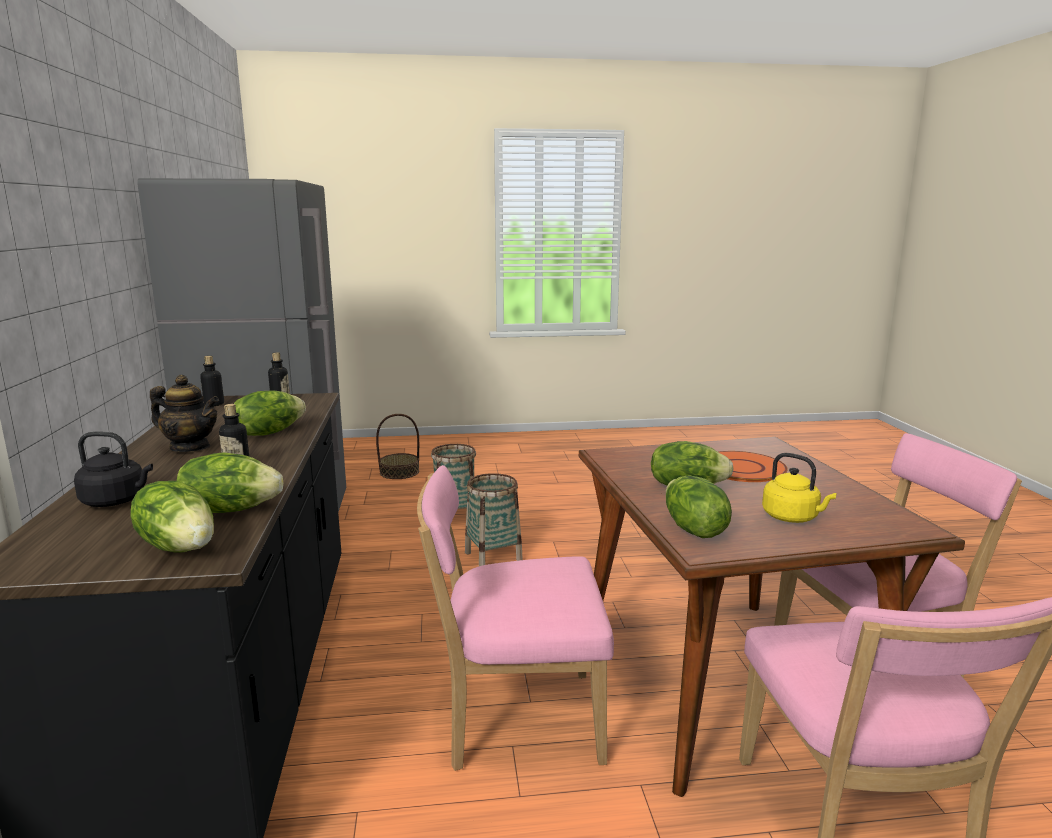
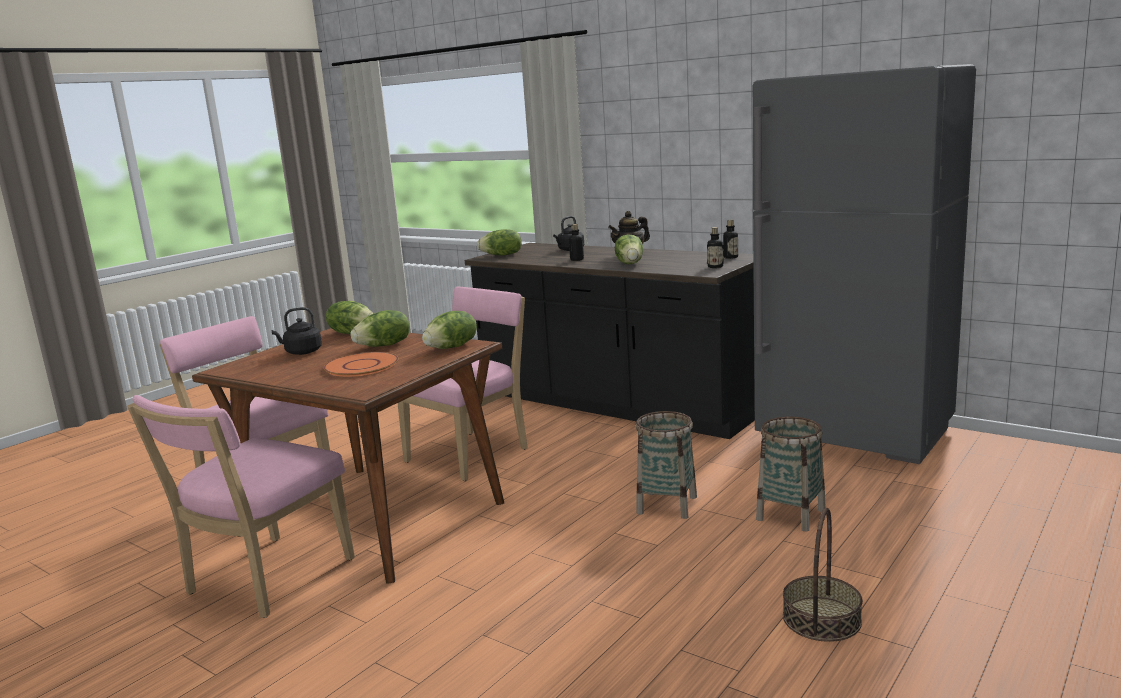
camera: 135 degrees right, 0 degrees up
lettuce [176,452,283,513] -> lettuce moved to [422,311,477,349]
basket [376,414,419,479] -> basket moved to [783,508,863,642]
yellow kettle [762,453,837,523] -> black kettle [271,307,322,355]

